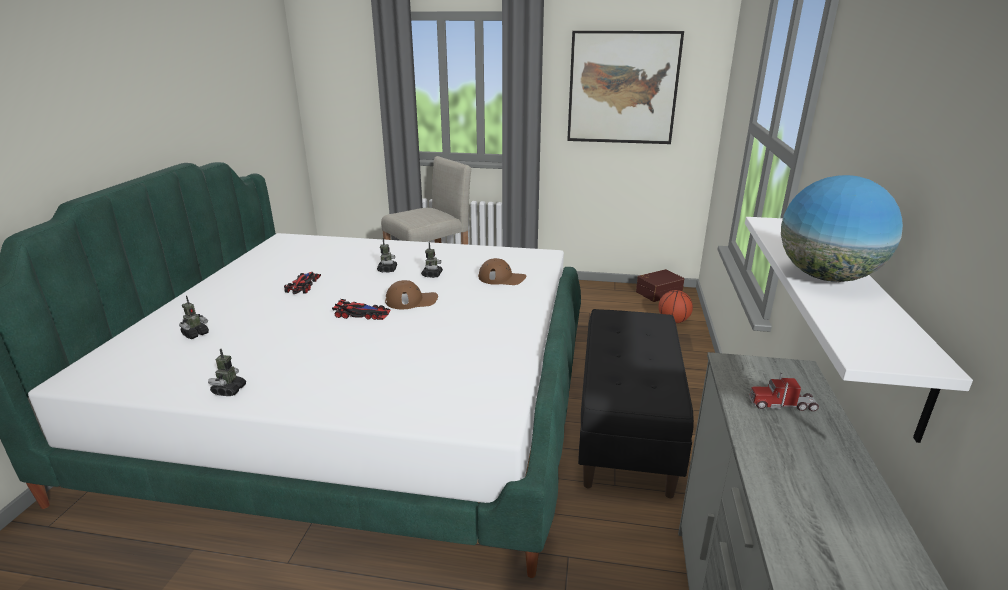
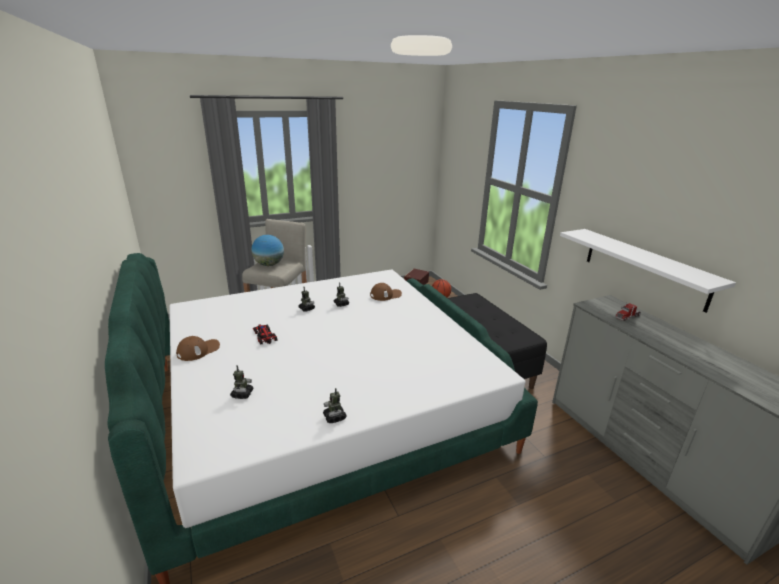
camera: 35 degrees left, 0 degrees up
toy car [332,299,391,320] -> none
brown cap [385,280,438,309] -> brown cap moved to [176,336,220,361]
picture [567,31,684,144] -> none
globe [781,175,903,282] -> globe moved to [251,235,284,266]

